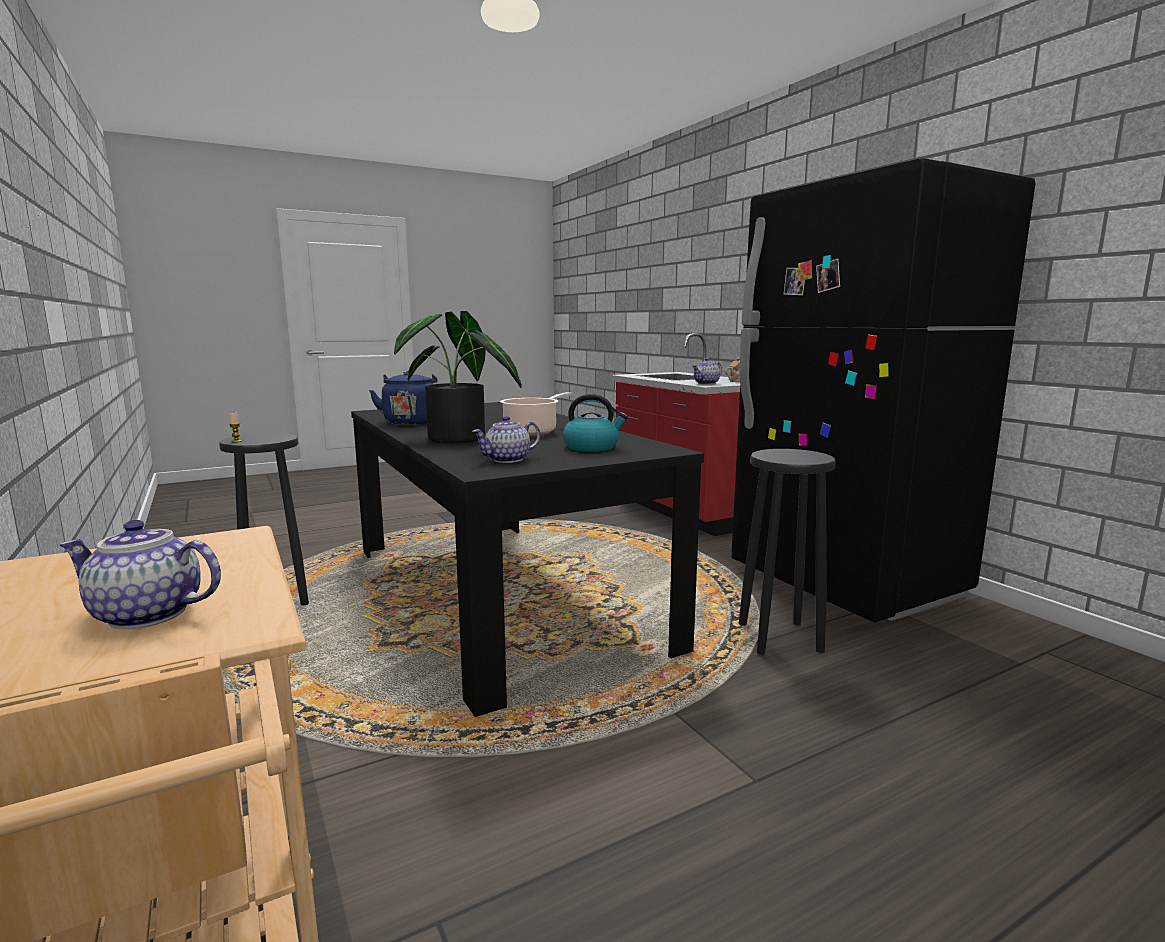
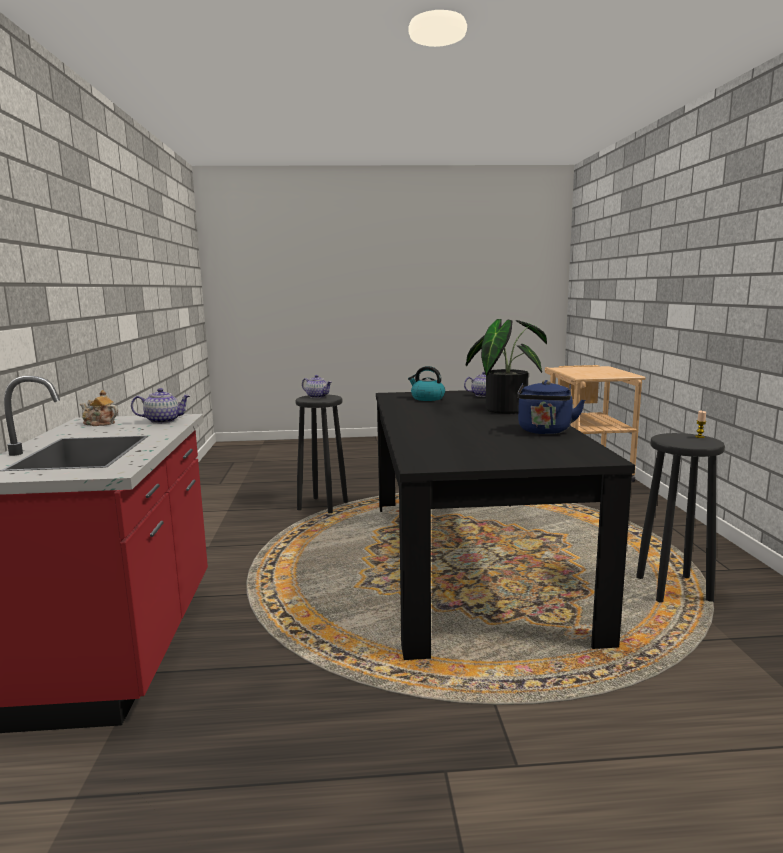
camera: 155 degrees left, 0 degrees up
teapot [59,520,221,630] -> teapot moved to [302,375,332,398]
cooking pot [500,392,572,435] -> none
black fridge [731,157,1036,623] -> none

